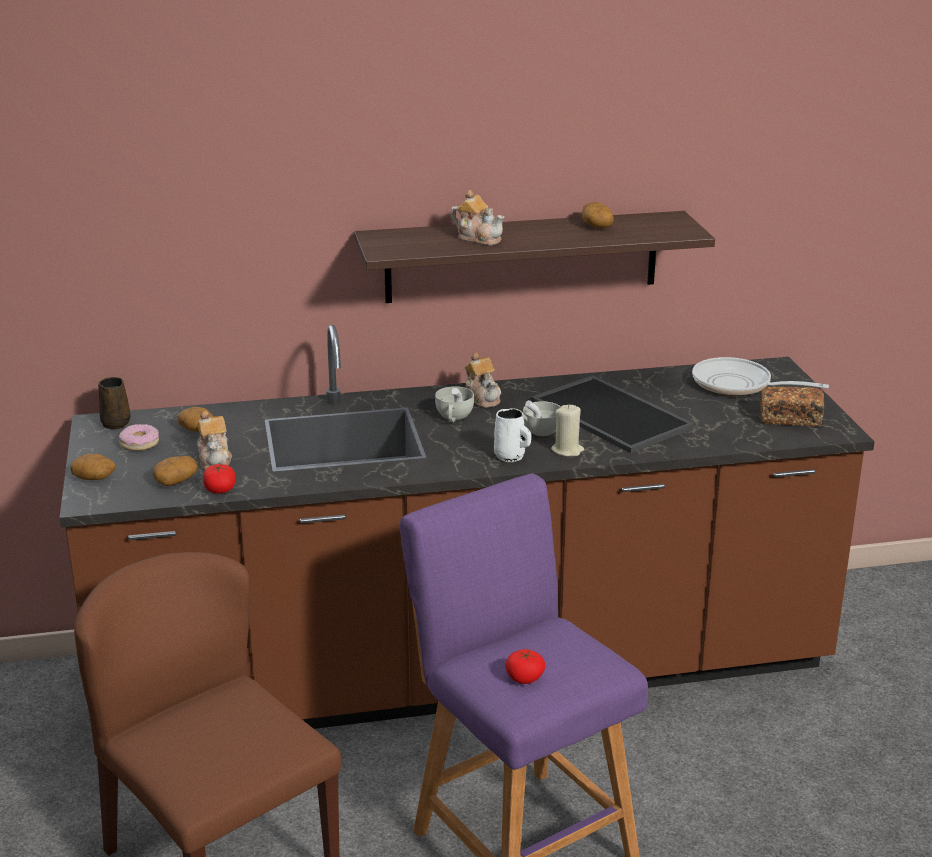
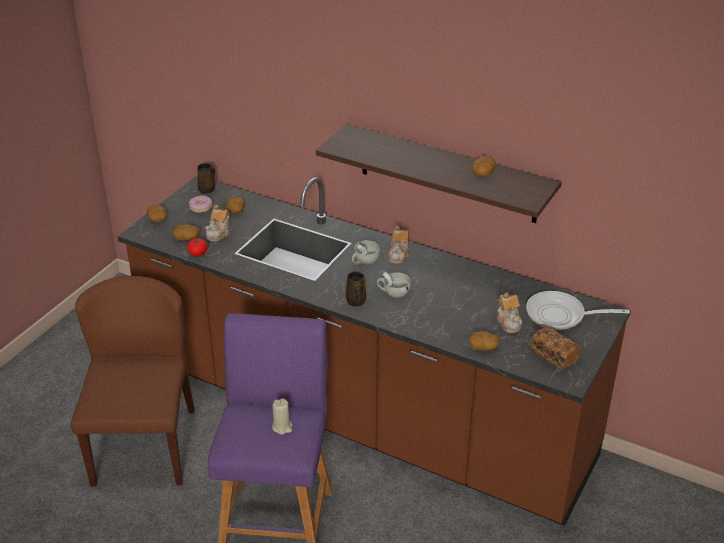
camera: 40 degrees right, 10 degrees up
teapot [451,190,505,245] -> teapot moved to [497,292,522,333]
white mug [494,408,531,462] -> brown mug [346,271,366,306]
tomato [505,649,546,684] -> none
tray [531,375,694,453] -> none
beige candle [551,404,584,456] -> beige candle moved to [272,398,292,435]
frying pan [692,357,829,396] -> frying pan turned 60 degrees counterclockwise [526,291,630,330]
none -> potato [468,331,500,351]

